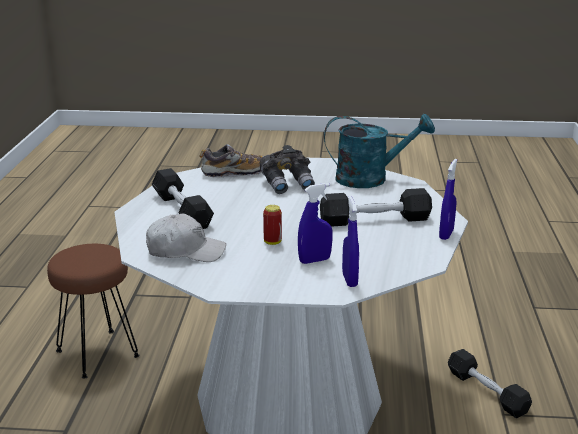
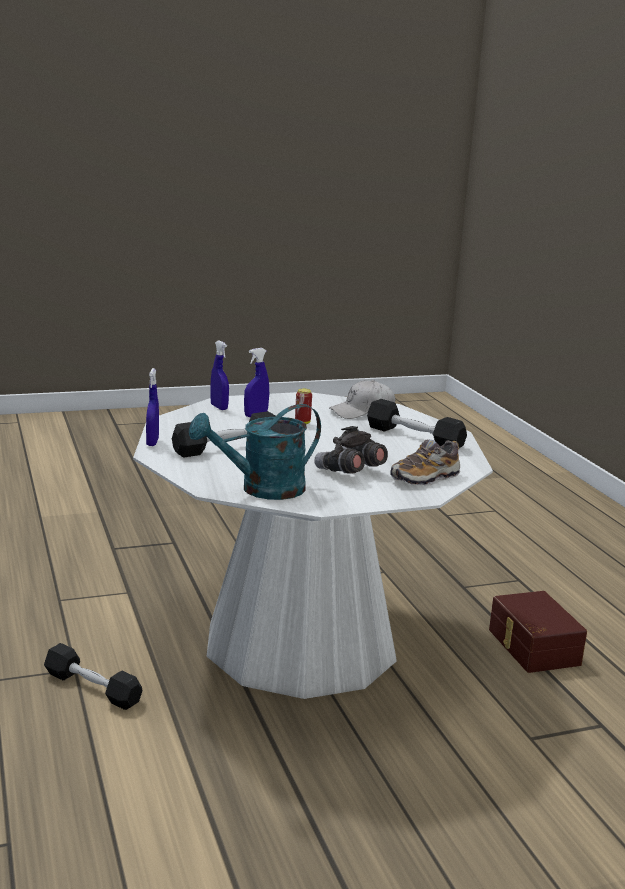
camera: 155 degrees right, 5 degrees down
brown stool [47,244,140,378] -> brown storage box [489,591,587,673]

